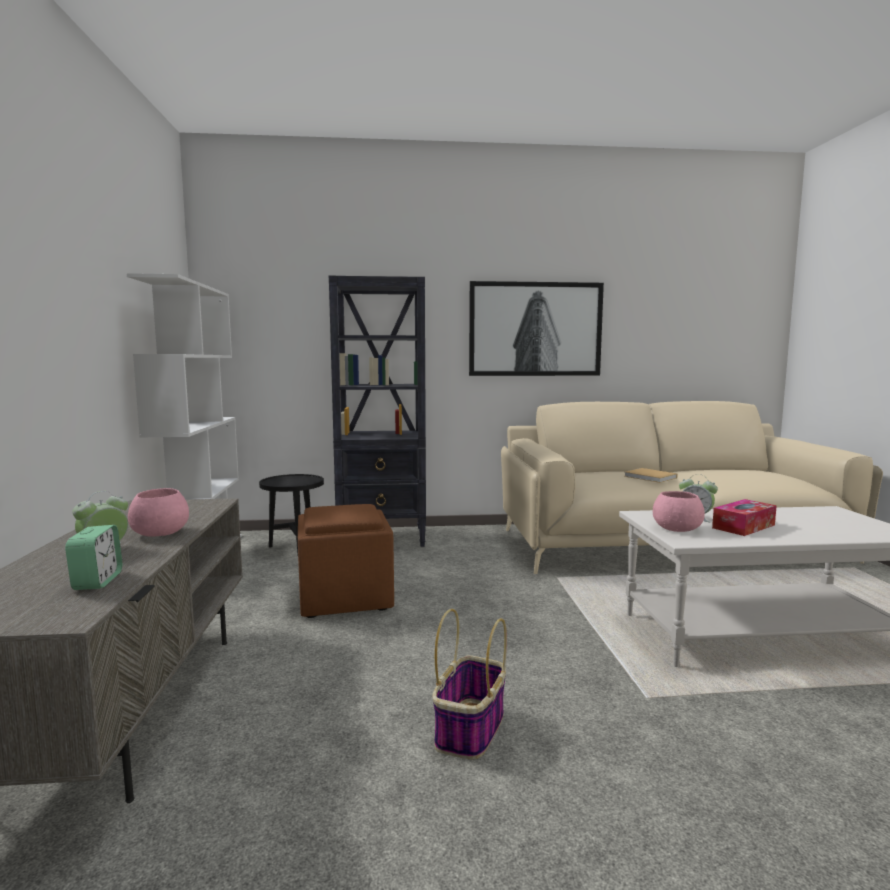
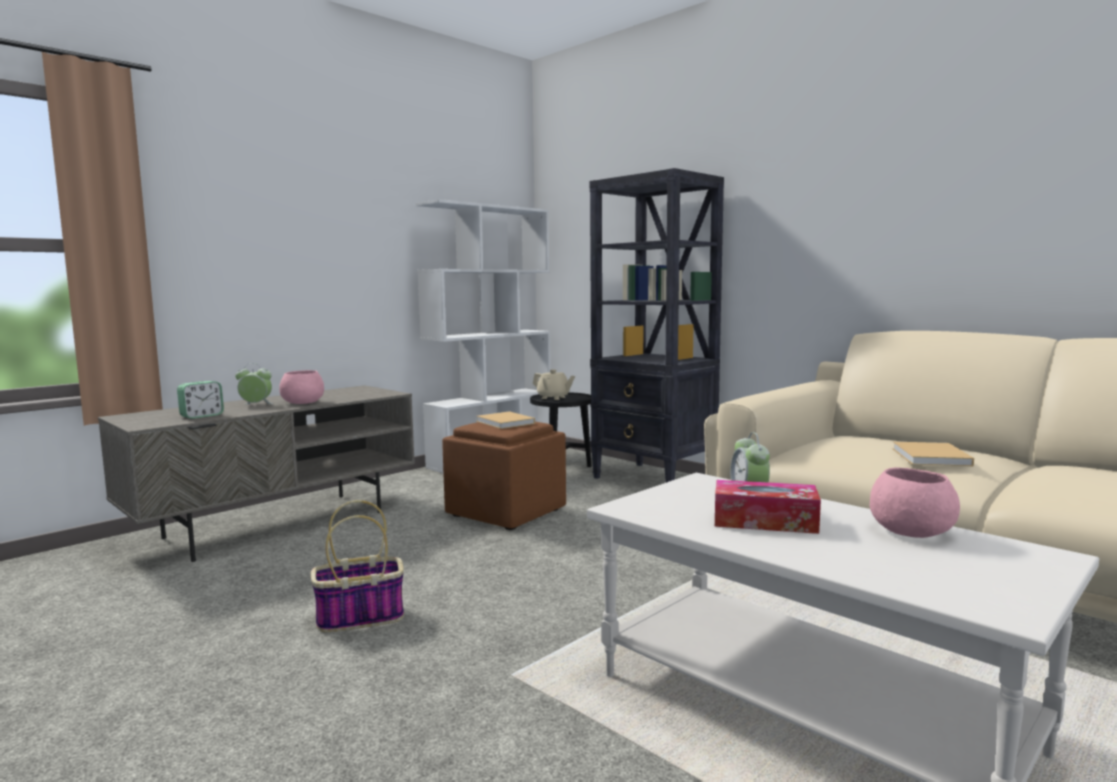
camera: 50 degrees right, 0 degrees up
picture [469,281,604,376] -> none
pink bowl [653,491,705,532] -> pink bowl moved to [870,468,960,538]
none -> beige book [476,411,535,429]
none -> beige teapot [533,369,575,400]

